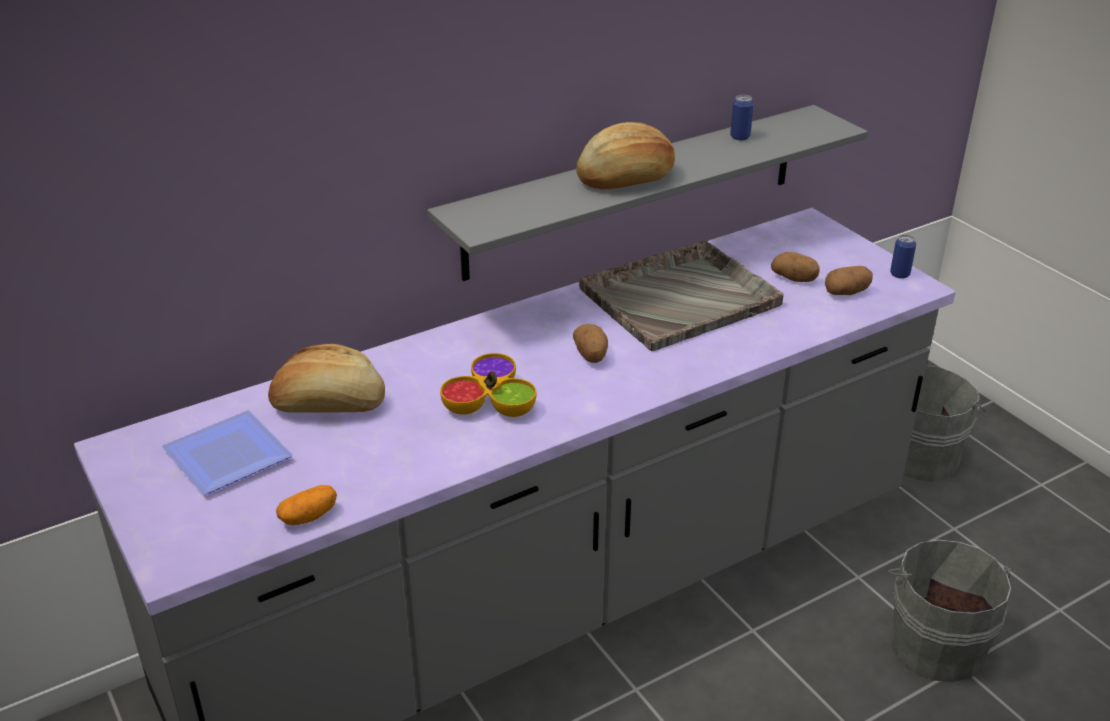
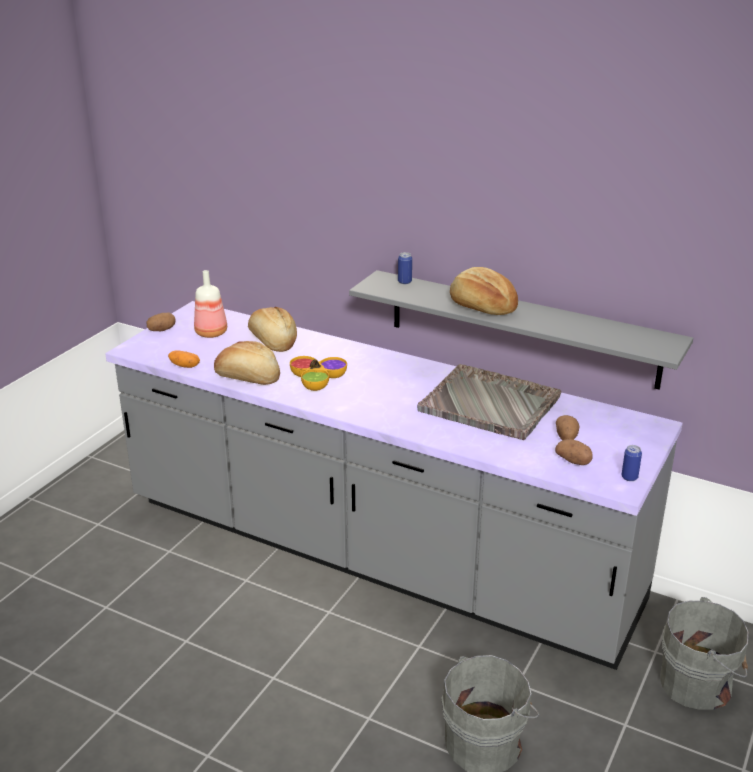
camera: 60 degrees right, 5 degrees down
plate [162,410,293,495] -> bottle [194,270,227,338]
potato [573,324,608,363] -> potato moved to [146,313,176,331]
can [730,95,754,140] -> can moved to [398,252,412,284]
none -> bread [214,341,280,385]

